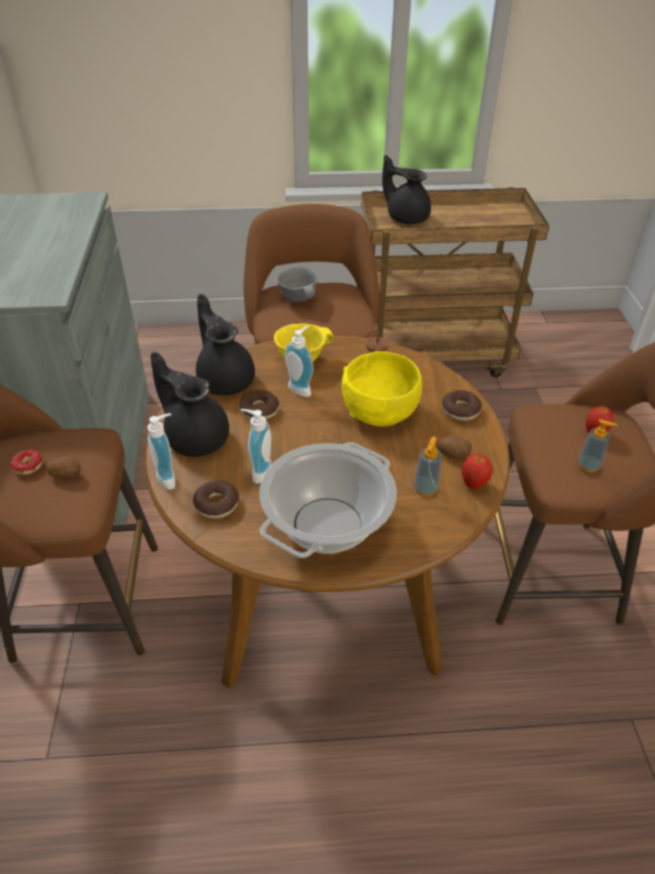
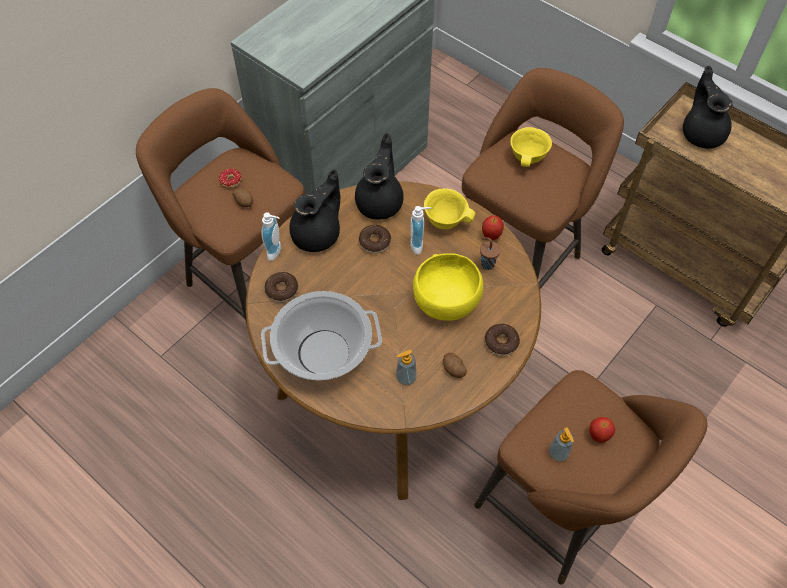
camera: 45 degrees right, 15 degrees up
black teapot [150,352,229,457] -> black teapot turned 45 degrees clockwise [289,169,340,252]
soap dispenser [241,409,272,483] -> none
grey bowl [277,267,319,302] -> yellow bowl [511,127,552,167]
apple [462,453,493,489] -> apple moved to [482,216,504,240]

